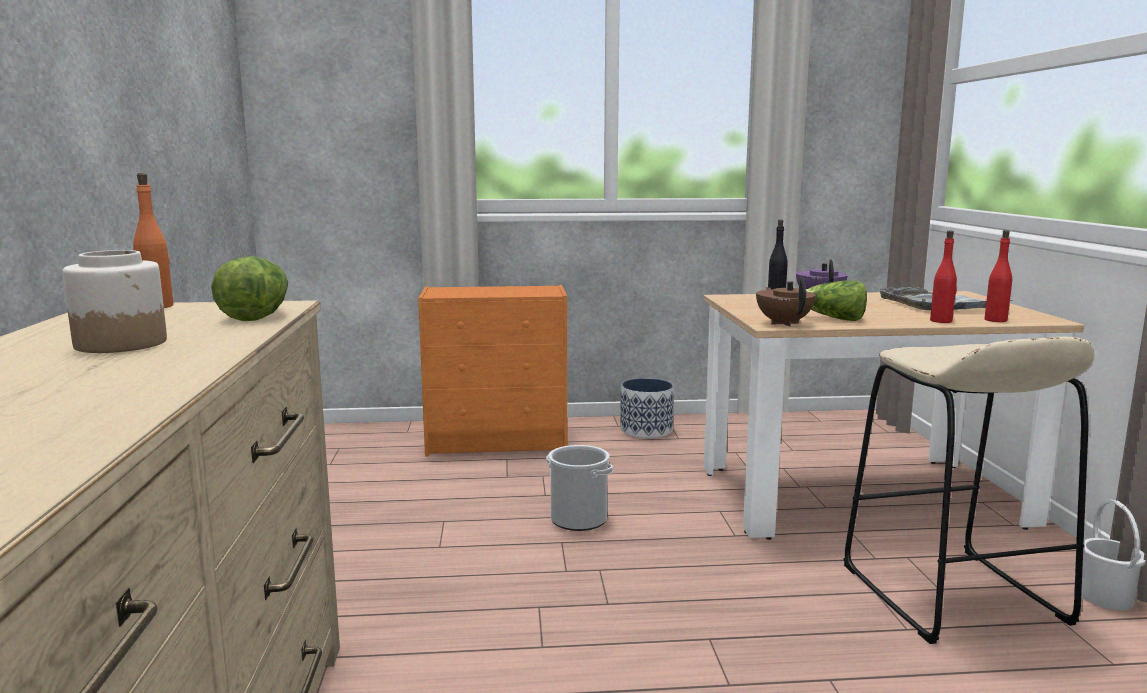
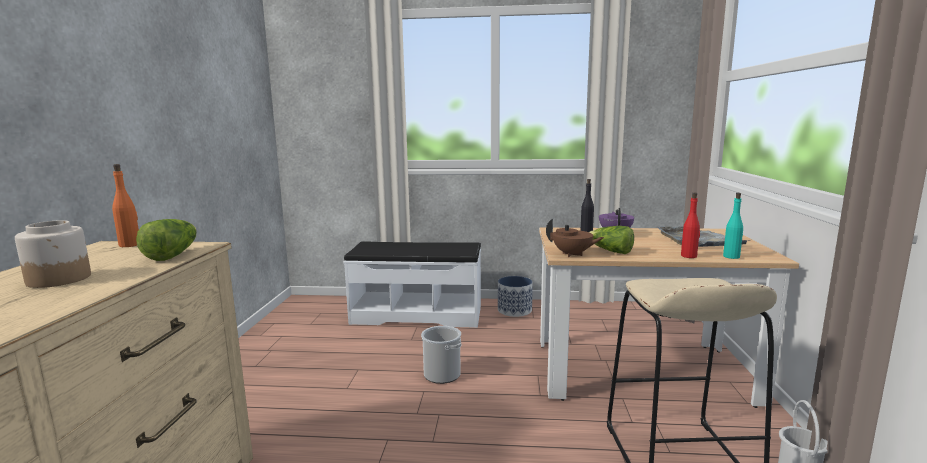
camera: 10 degrees right, 0 degrees up
orange dresser [418,285,567,456] -> white bench [343,241,481,328]
brown teapot [756,277,816,327] -> brown teapot turned 120 degrees clockwise [546,219,604,257]
red bottle [984,230,1012,322] -> turquoise bottle [723,193,743,259]

